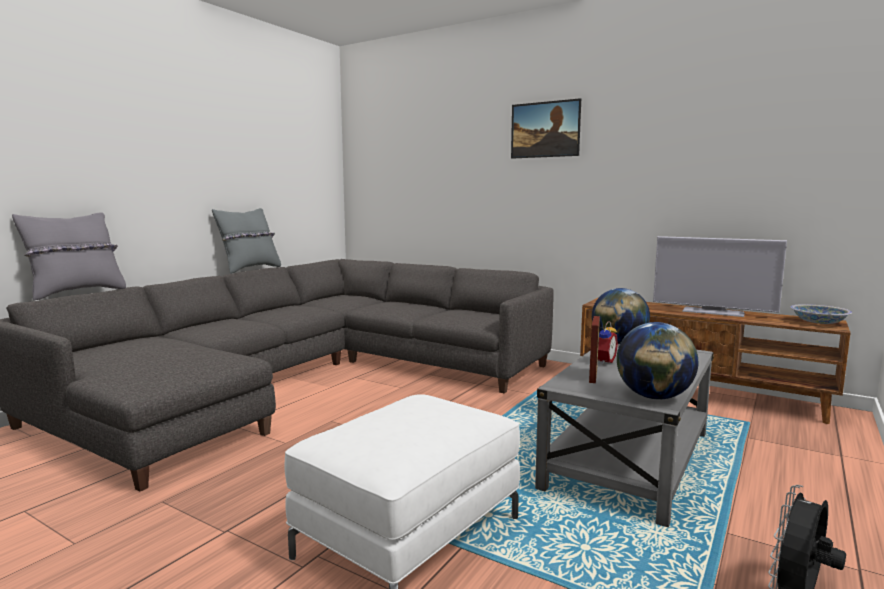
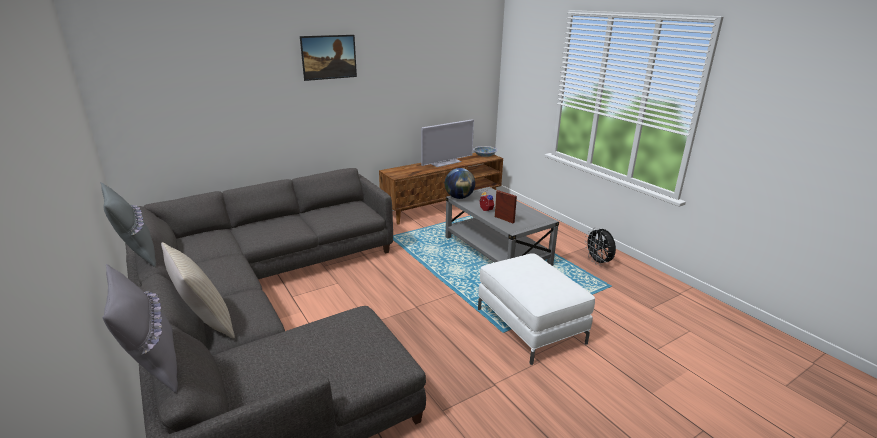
camera: 65 degrees left, 15 degrees up
globe [617,322,698,399] -> none
none -> beige pillow [161,242,235,339]

